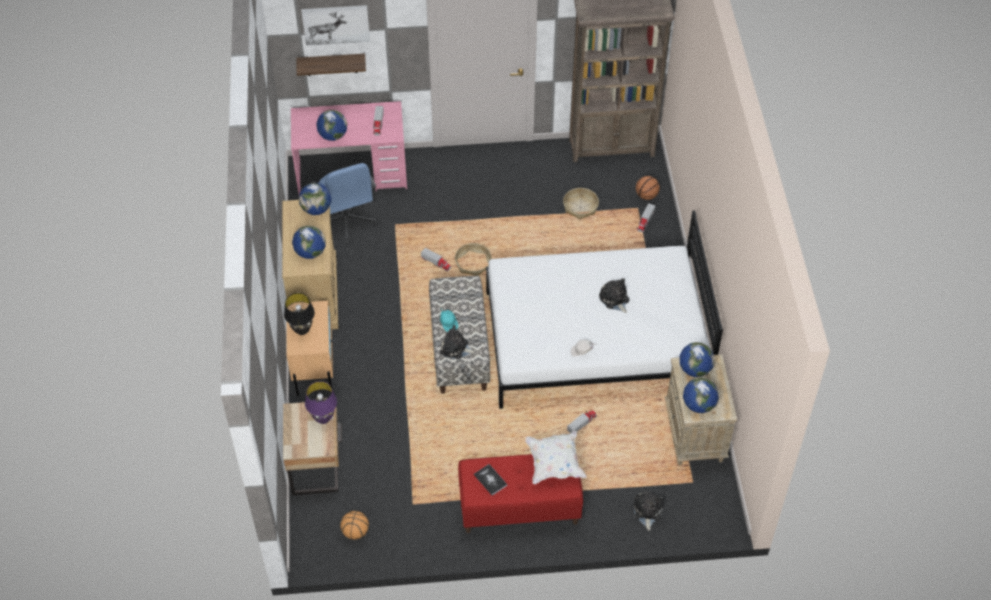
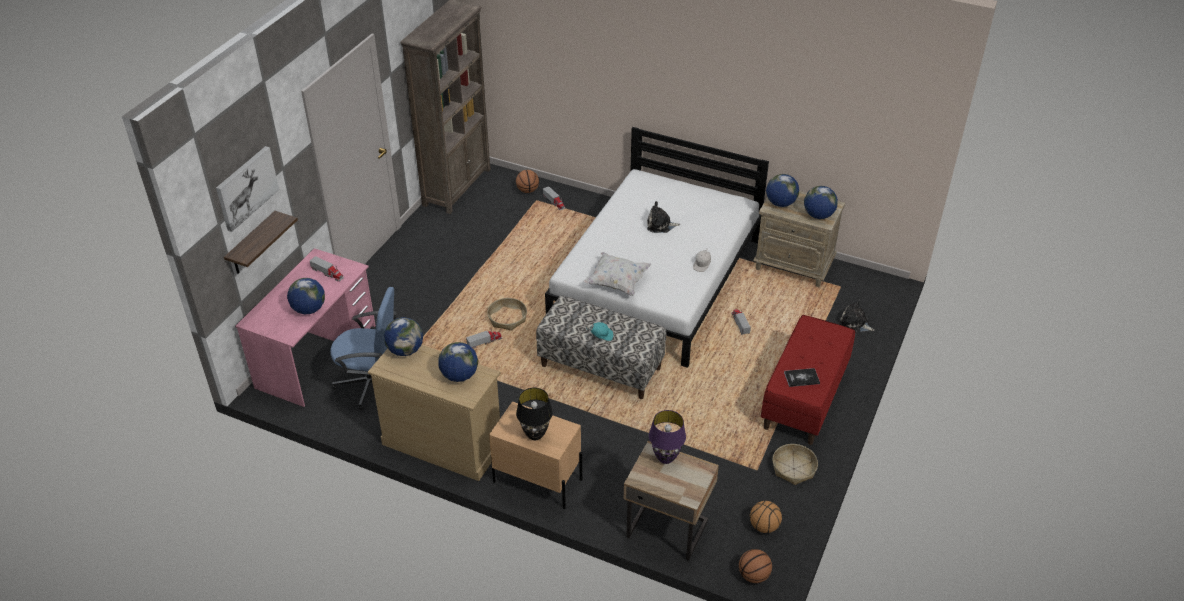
camera: 60 degrees left, 10 degrees down
plush toy [440,325,476,359] -> none
white pillow [525,431,587,484] -> white pillow moved to [584,252,651,296]
basket [563,188,599,219] -> basket moved to [772,444,818,485]
none -> basketball [739,549,772,583]

